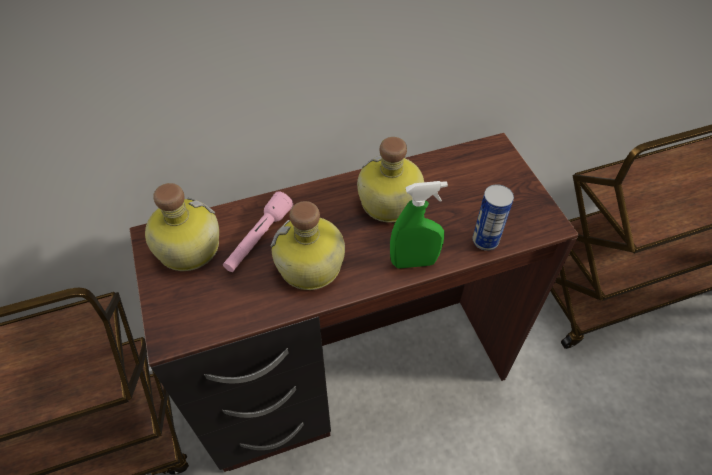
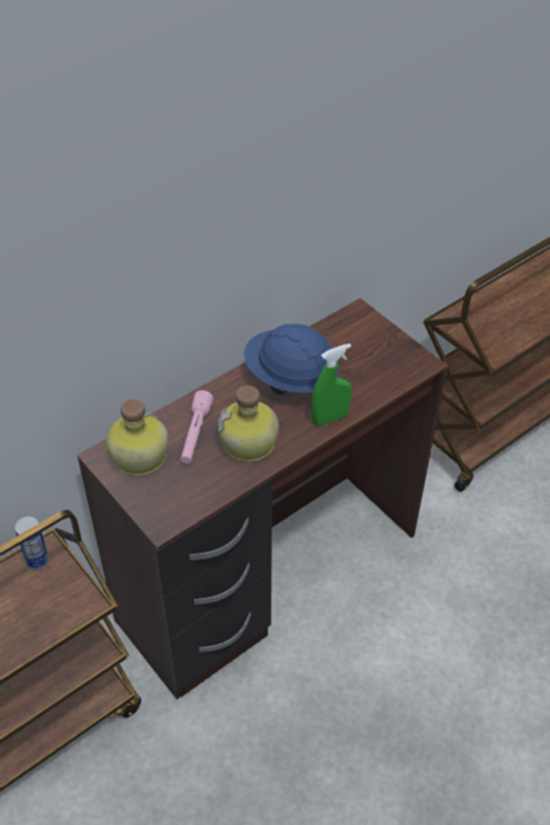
camera: 20 degrees left, 5 degrees down
bottle [357,137,424,223] -> blue hard hat [244,324,339,395]
can [472,184,514,251] -> can moved to [15,516,49,570]

